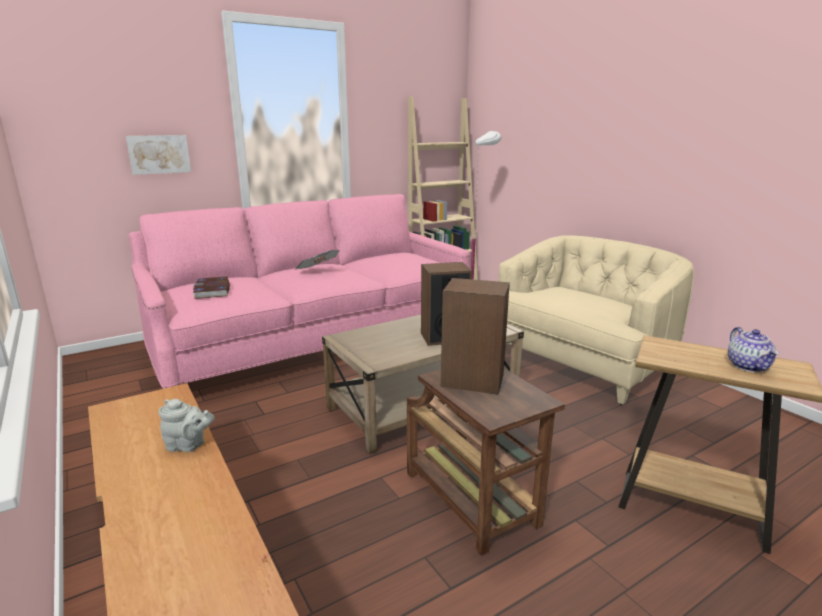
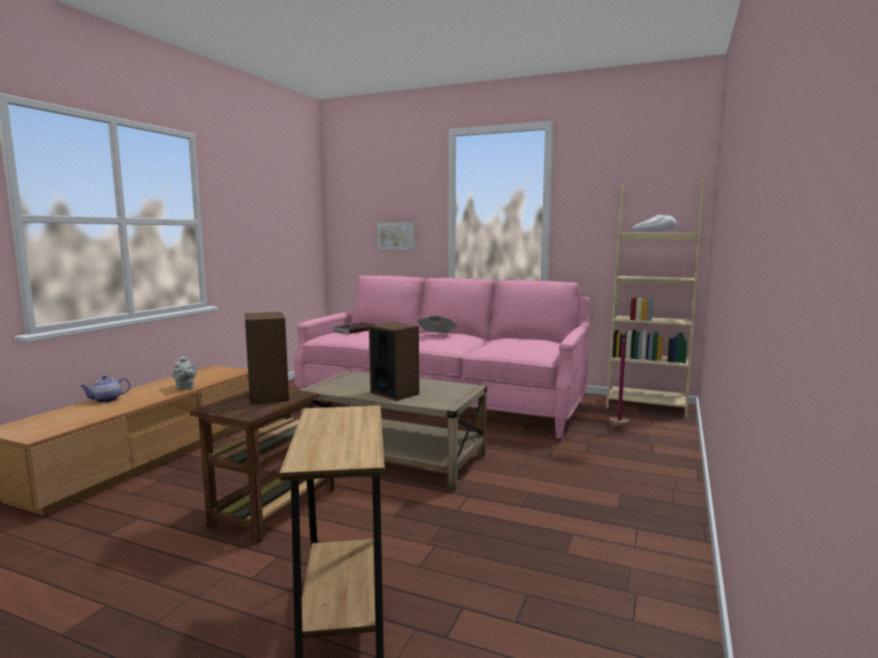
camera: 55 degrees right, 10 degrees down
beige armchair [498,235,694,405] -> none
teapot [728,327,779,372] -> teapot moved to [80,376,130,403]

